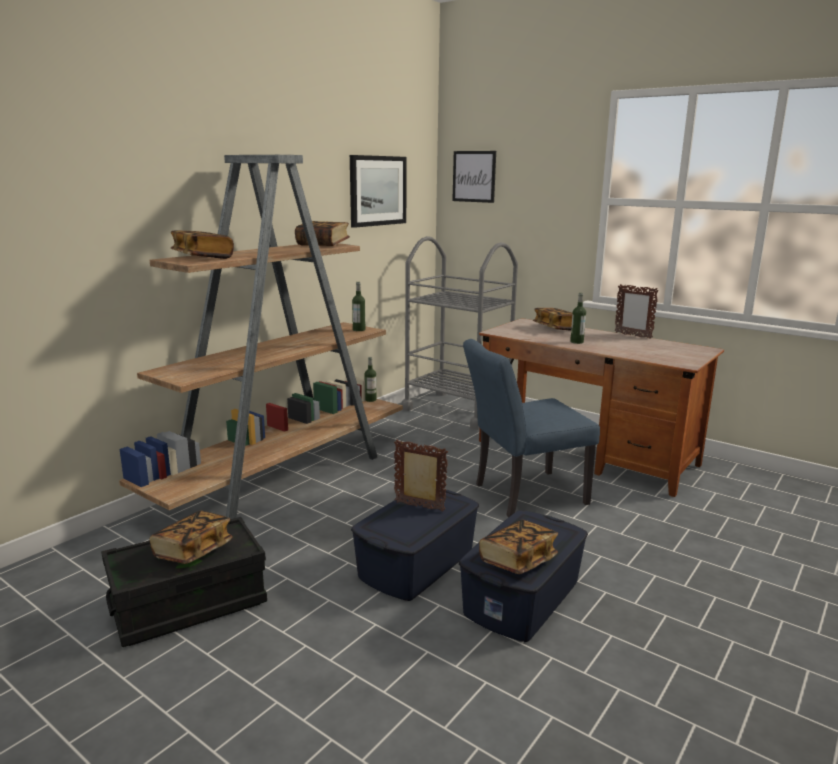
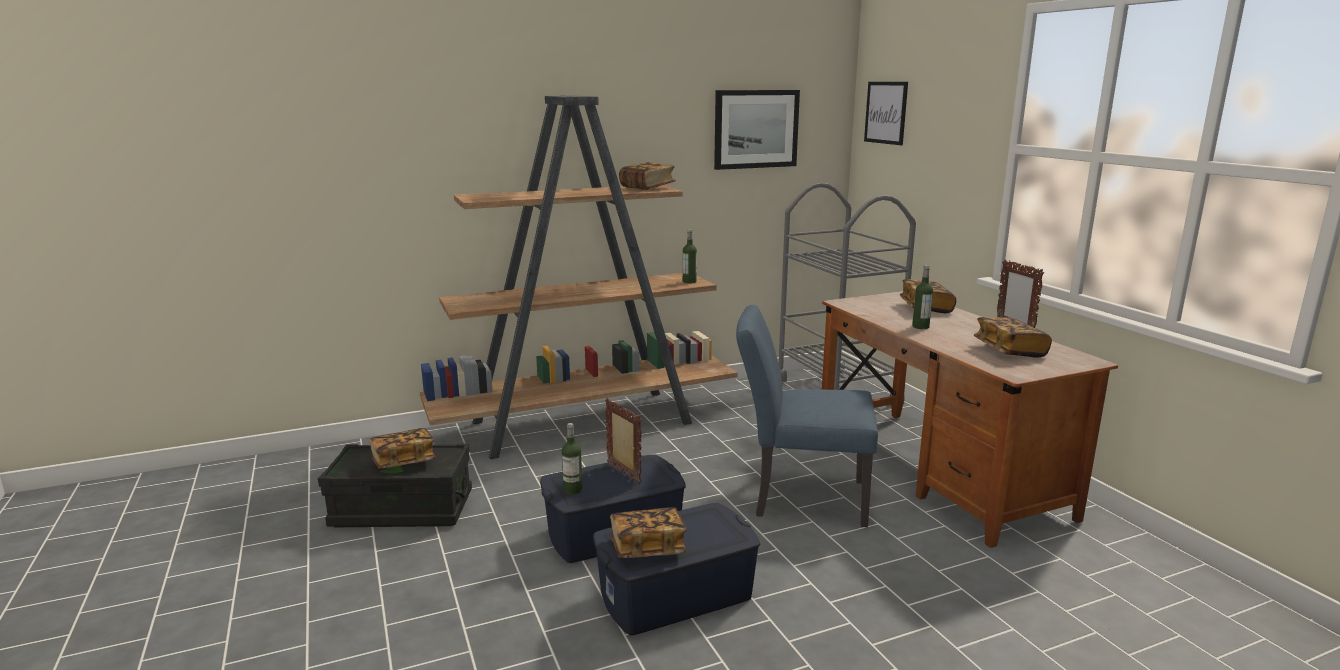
camera: 30 degrees right, 0 degrees up
book [171,230,234,259] -> book moved to [974,317,1052,358]
bottle [364,357,377,402] -> bottle moved to [562,423,582,495]

